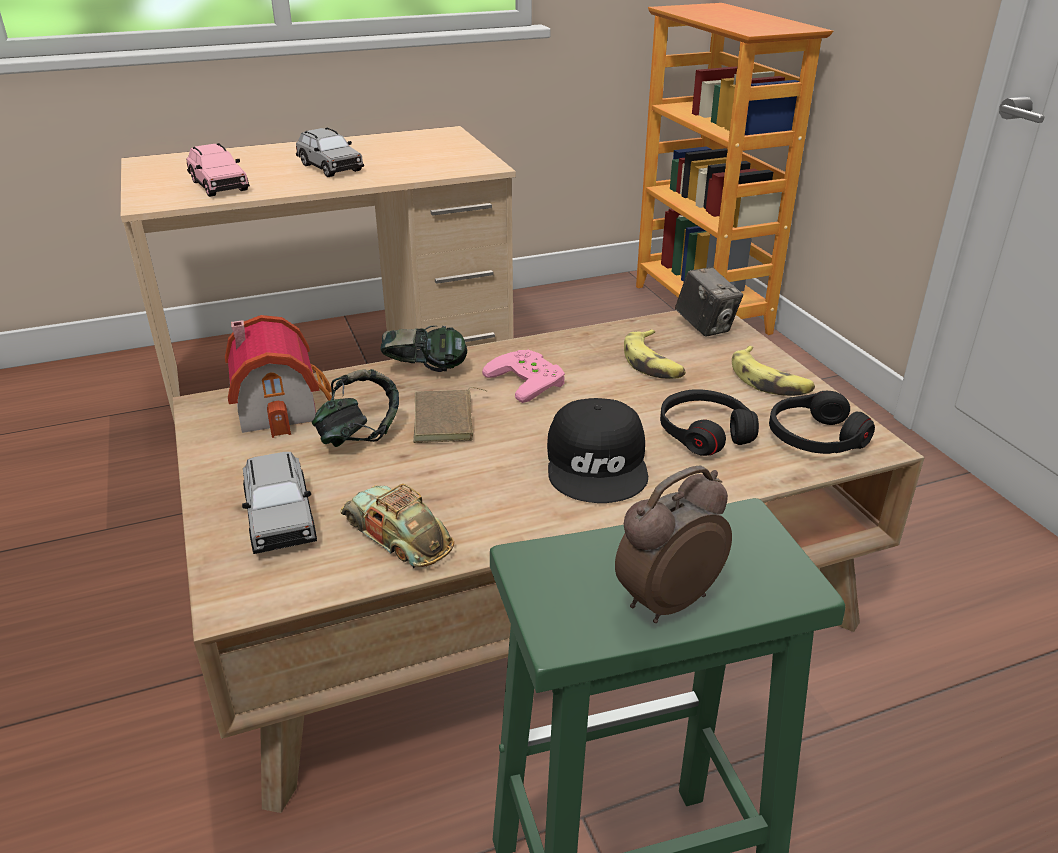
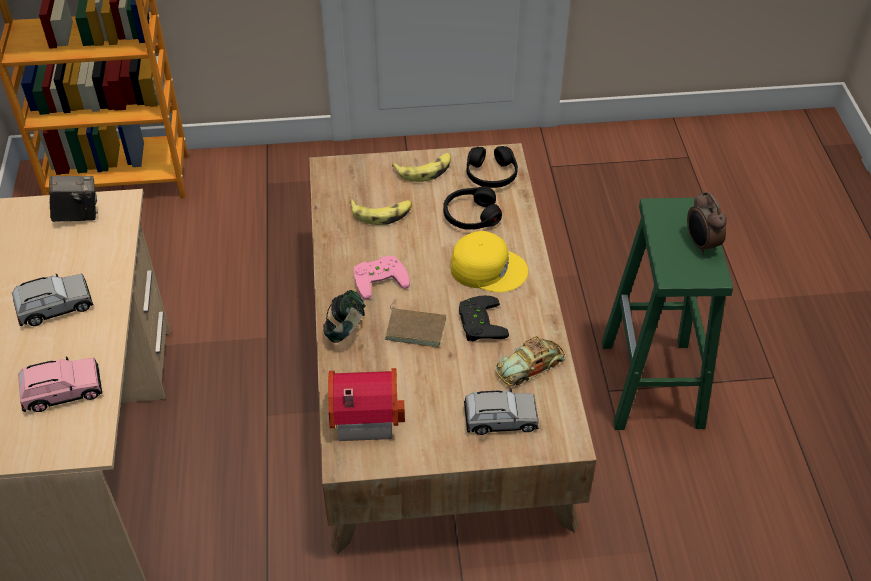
camera: 75 degrees left, 15 degrees up
headphones [311,369,399,447] -> none
black cap [547,398,648,503] -> yellow cap [451,231,528,292]
camera [675,267,743,337] -> camera moved to [49,176,98,222]
none -> black game controller [459,296,509,342]

